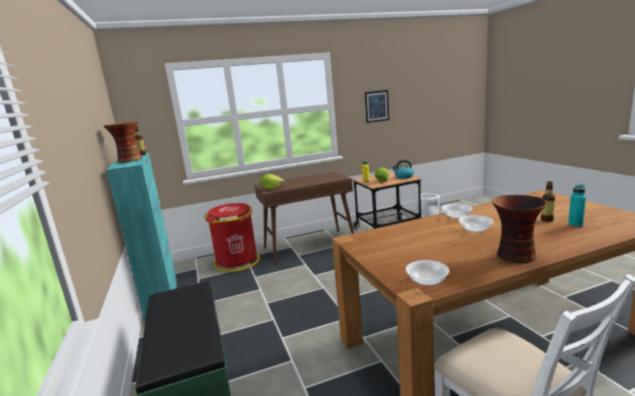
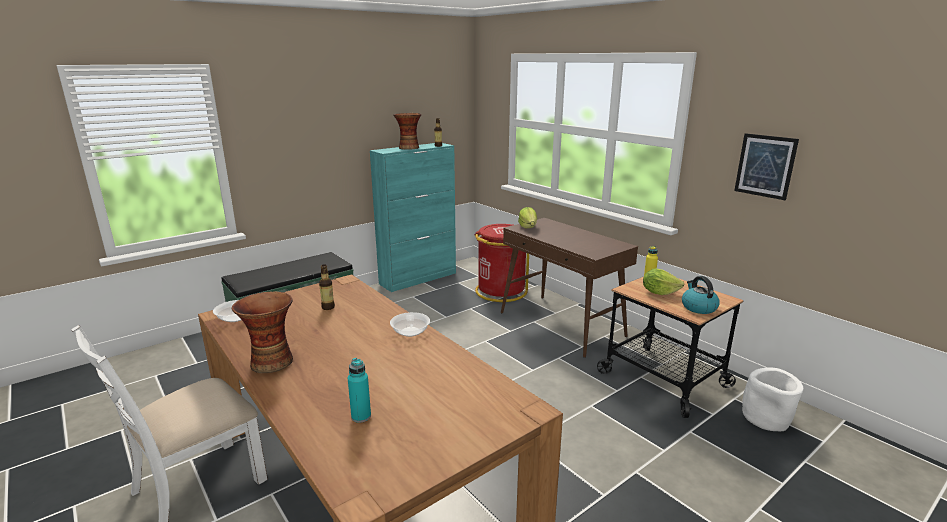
camera: 70 degrees right, 5 degrees up
bowl [459,215,493,233] -> none
bottle [541,181,555,222] -> bottle moved to [319,264,335,310]

